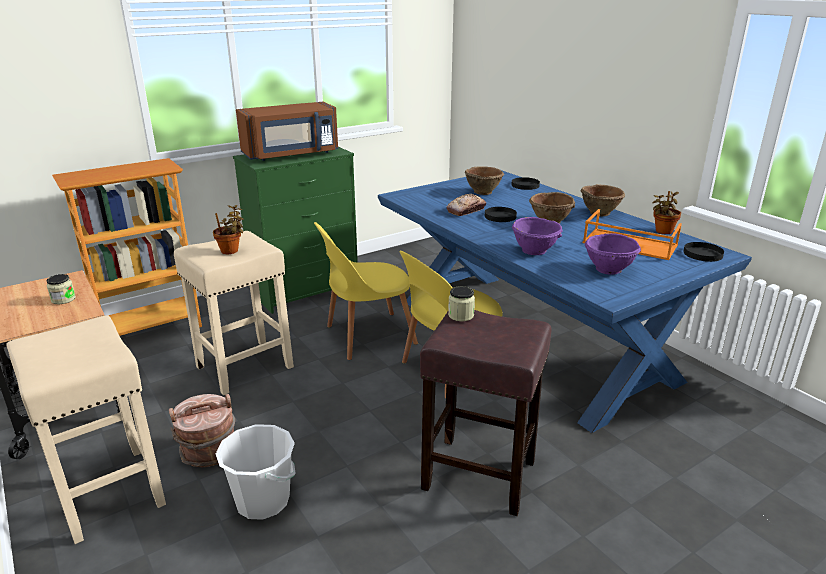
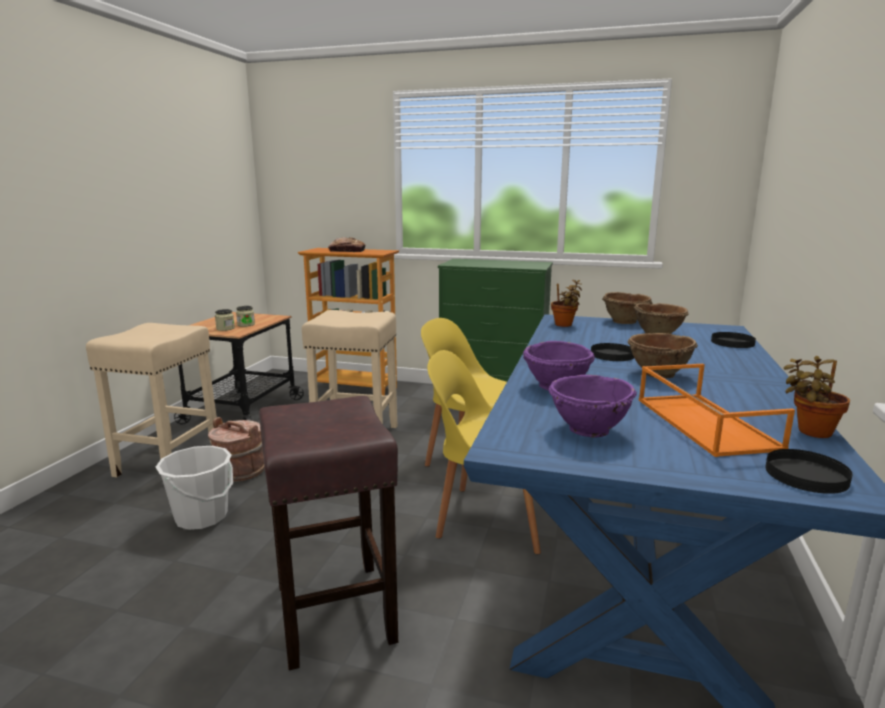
camera: 50 degrees right, 10 degrees down
potted plant [213,205,244,254] -> potted plant moved to [551,279,582,327]
brown microwave [236,102,338,161] -> none
bread [447,194,486,216] -> bread moved to [328,237,365,252]
jar [448,286,475,321] -> jar moved to [215,309,235,331]
brown bowl [581,184,625,216] -> brown bowl moved to [602,292,653,324]

